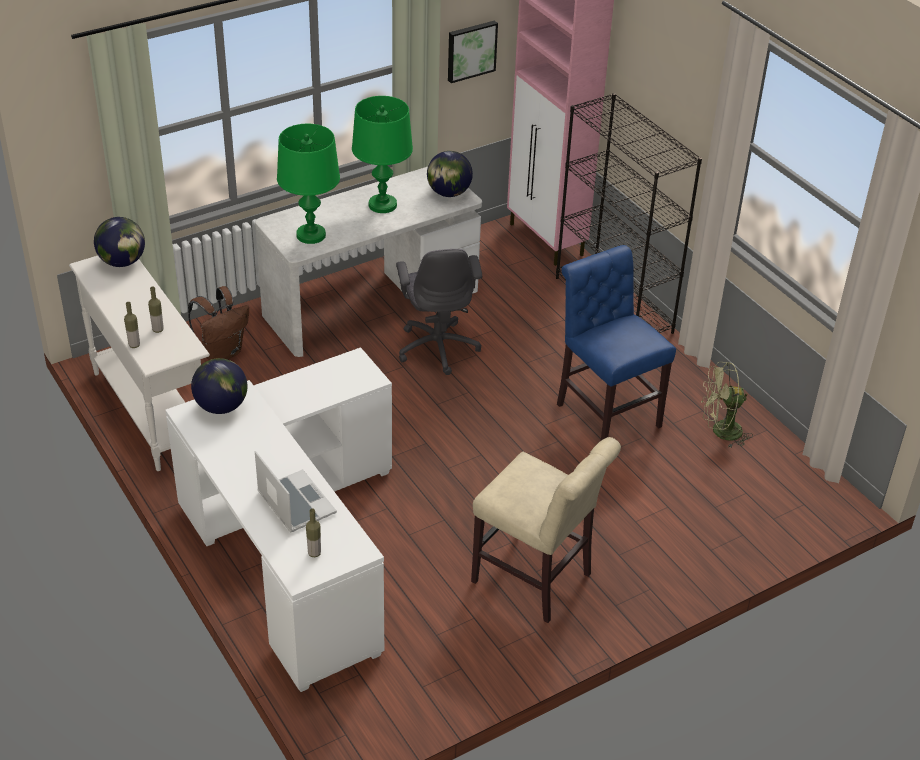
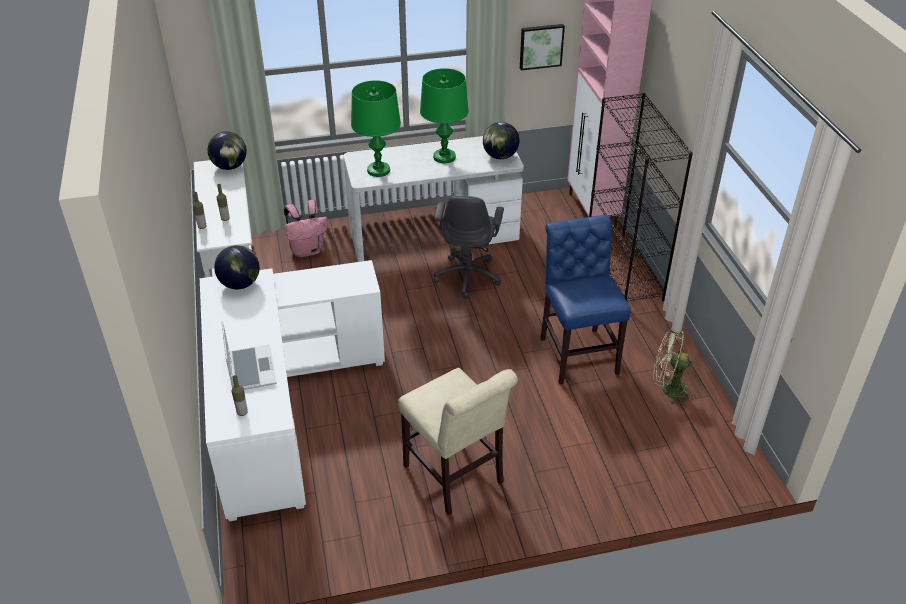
camera: 20 degrees right, 0 degrees up
brown backpack [188,286,249,360] -> pink backpack [284,200,327,258]

